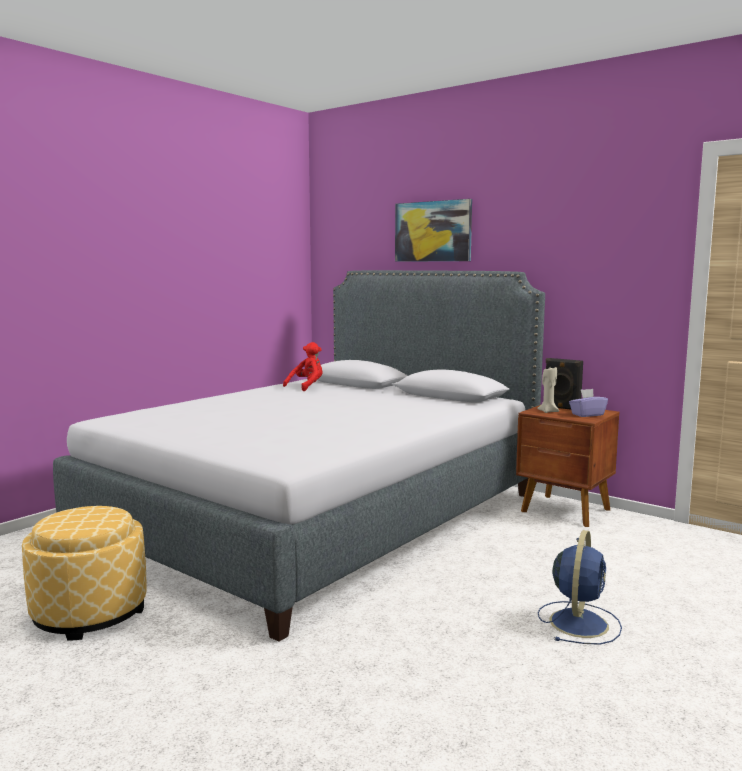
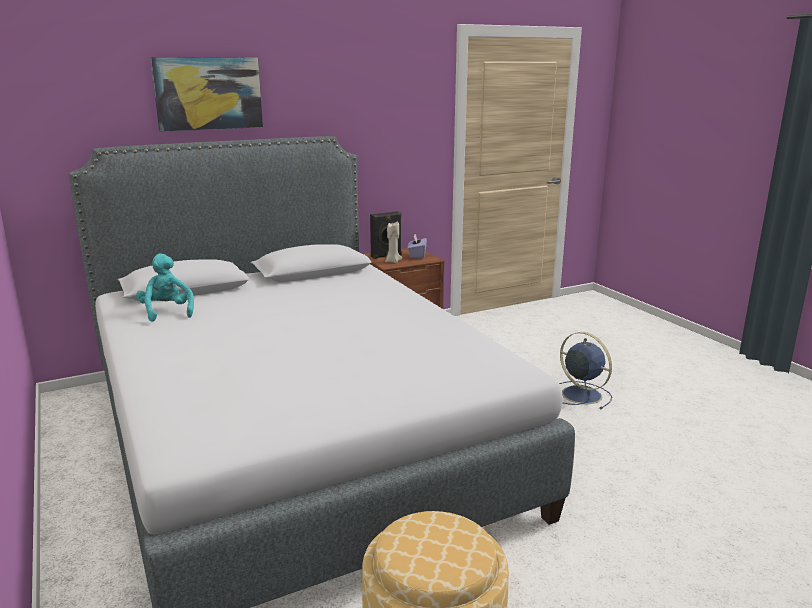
camera: 65 degrees left, 10 degrees up
red plush toy [283,342,323,391] -> turquoise plush toy [136,253,194,322]

